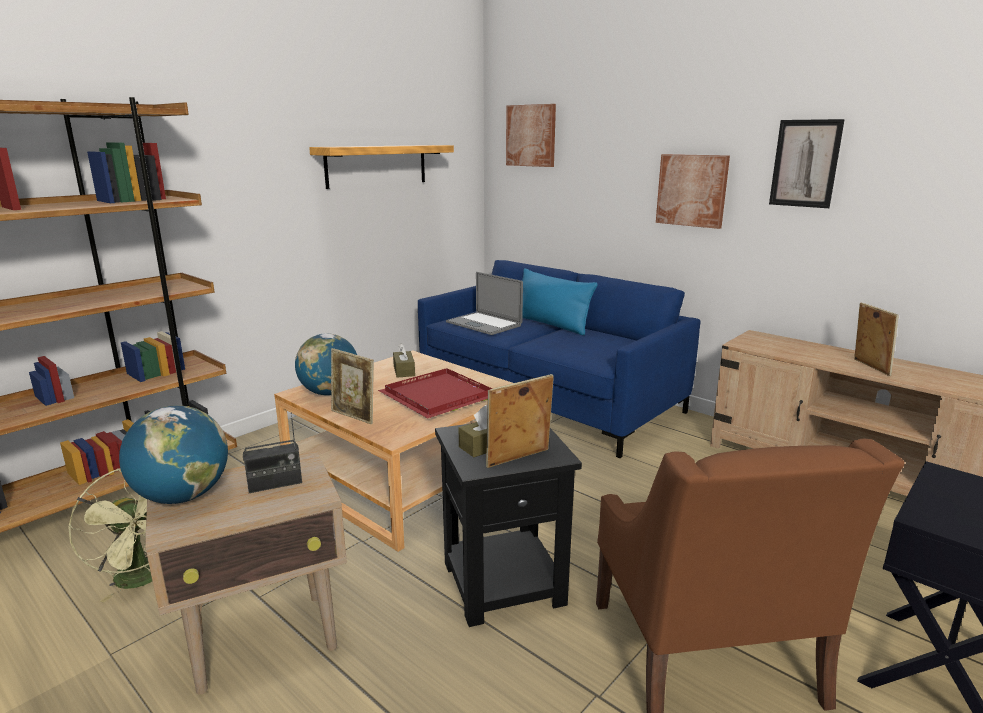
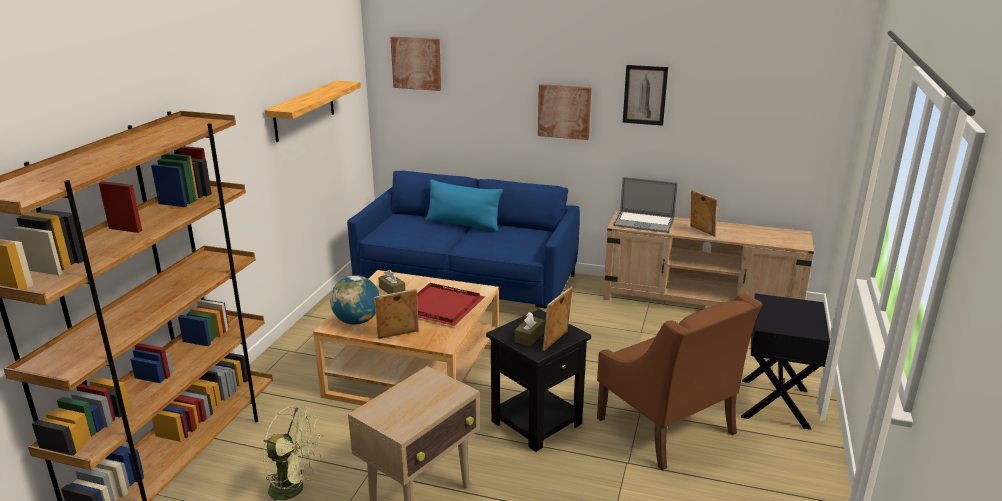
camera: 25 degrees left, 5 degrees up
globe [119,405,228,504] -> none
radio [243,413,302,493] -> none
picture frame [331,348,374,424] -> picture frame turned 150 degrees clockwise [374,289,419,339]
laptop [446,272,523,335] -> laptop moved to [613,177,678,233]

